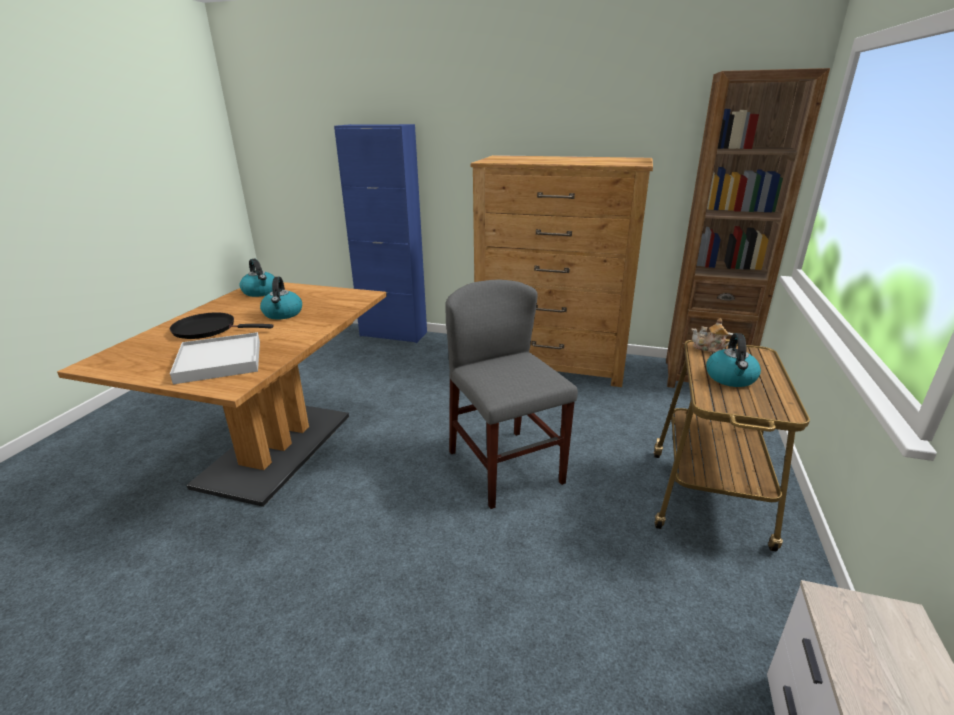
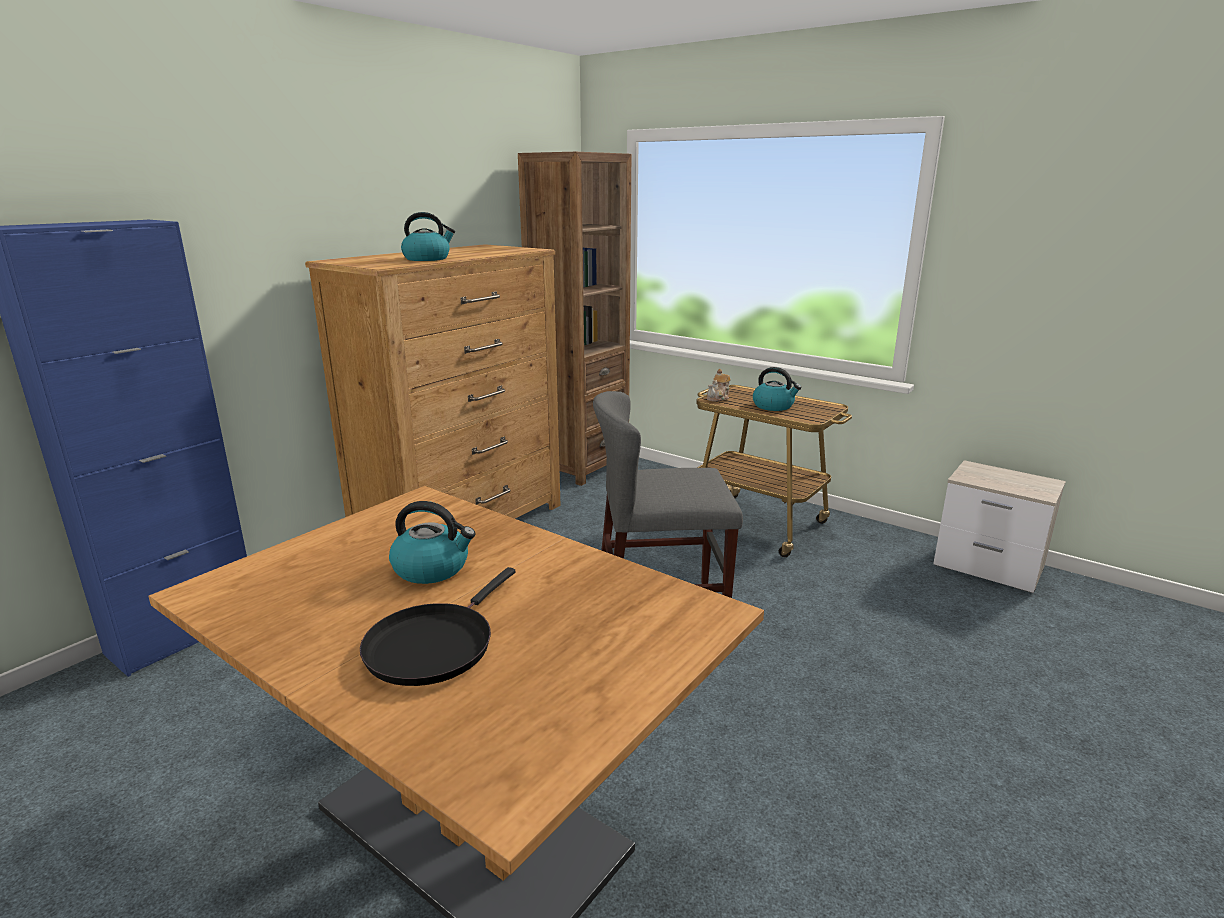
camera: 70 degrees left, 5 degrees down
white tray [170,332,260,384] -> none
kettle [240,259,275,297] -> kettle moved to [401,212,455,261]

